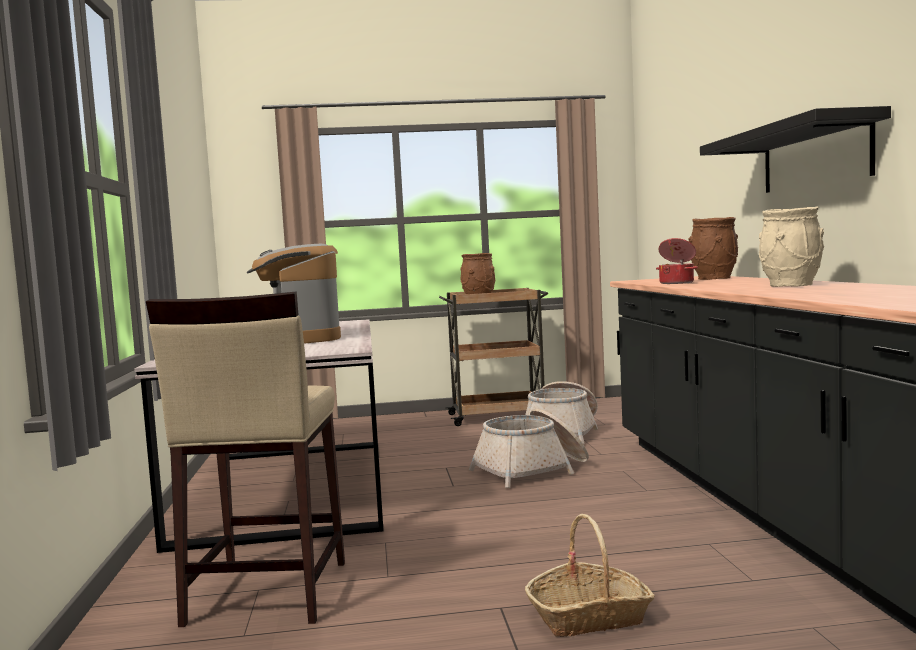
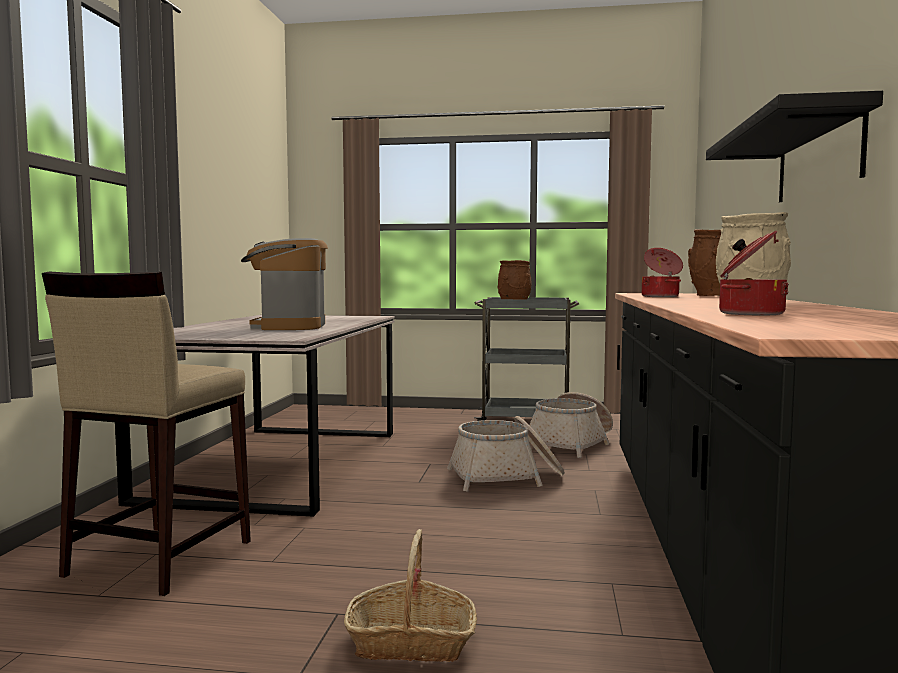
camera: 15 degrees right, 0 degrees up
brown cart [439,288,548,426] -> grey cart [474,297,579,421]
none -> cooking pot [719,231,789,315]

